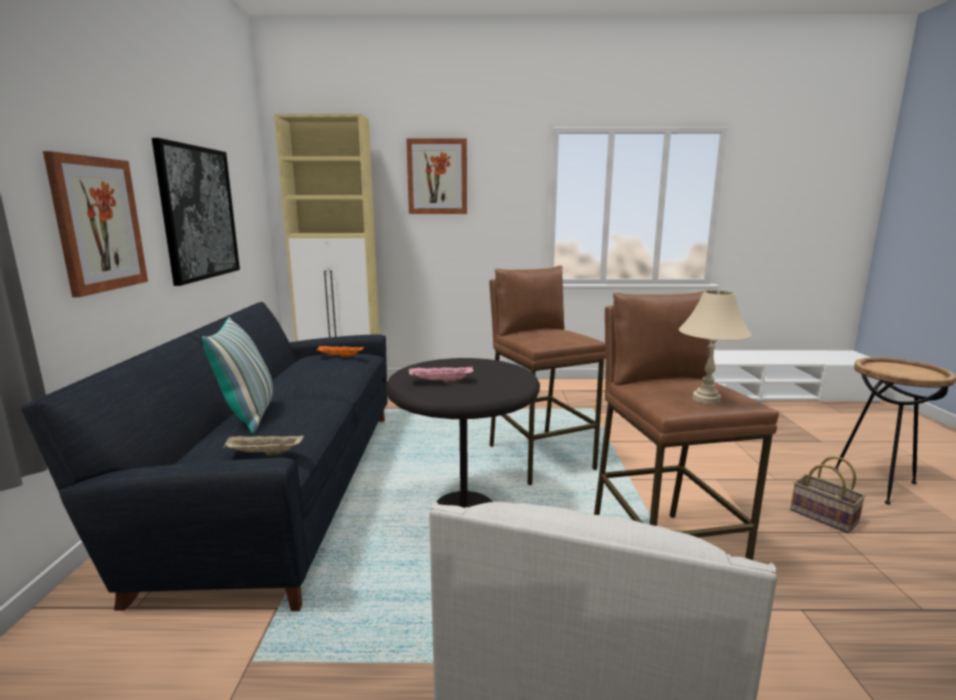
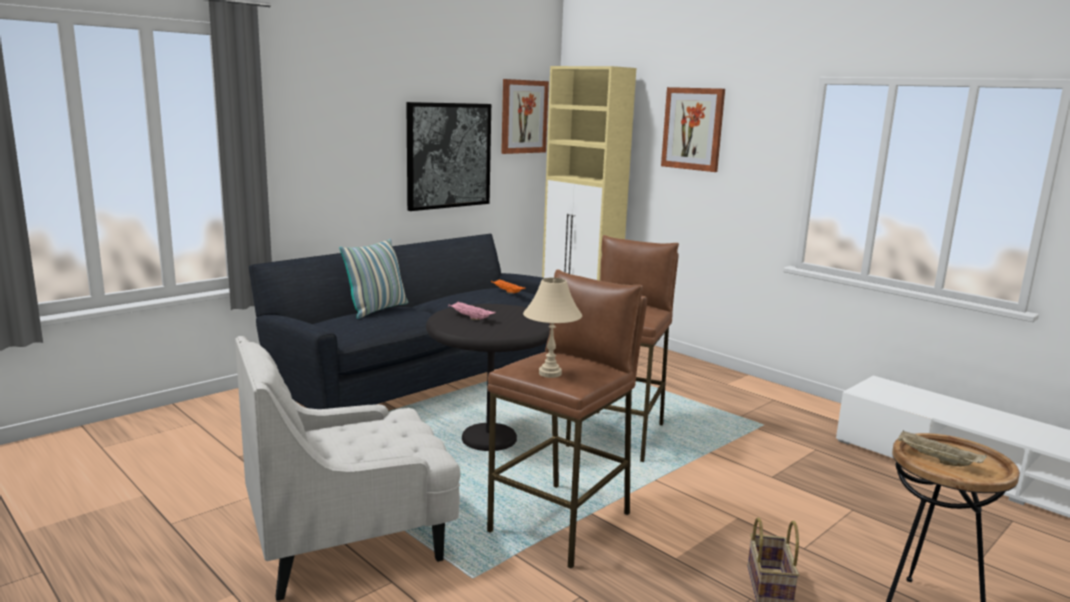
camera: 45 degrees right, 0 degrees up
picture [43,151,148,297] -> picture moved to [501,79,549,154]
beige tray [223,435,304,456] -> beige tray moved to [898,430,987,466]

